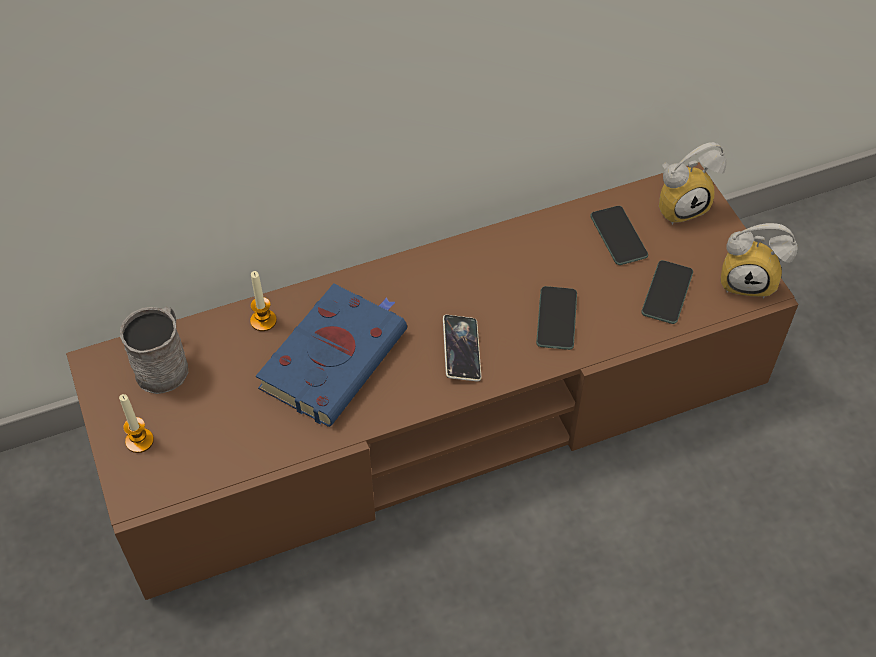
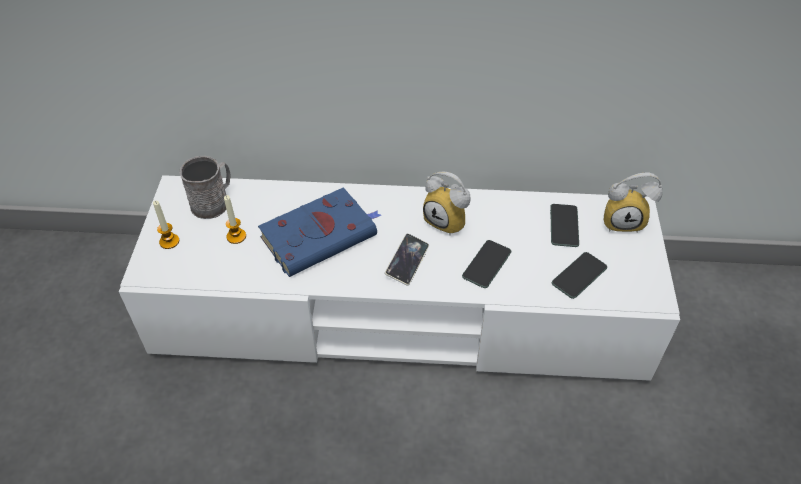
camera: 25 degrees right, 5 degrees down
brown tv stand [66,162,798,600] -> white tv stand [119,175,680,381]
candle [250,271,277,331] -> candle moved to [224,195,246,244]
alarm clock [721,223,798,299] -> alarm clock moved to [423,171,471,235]

